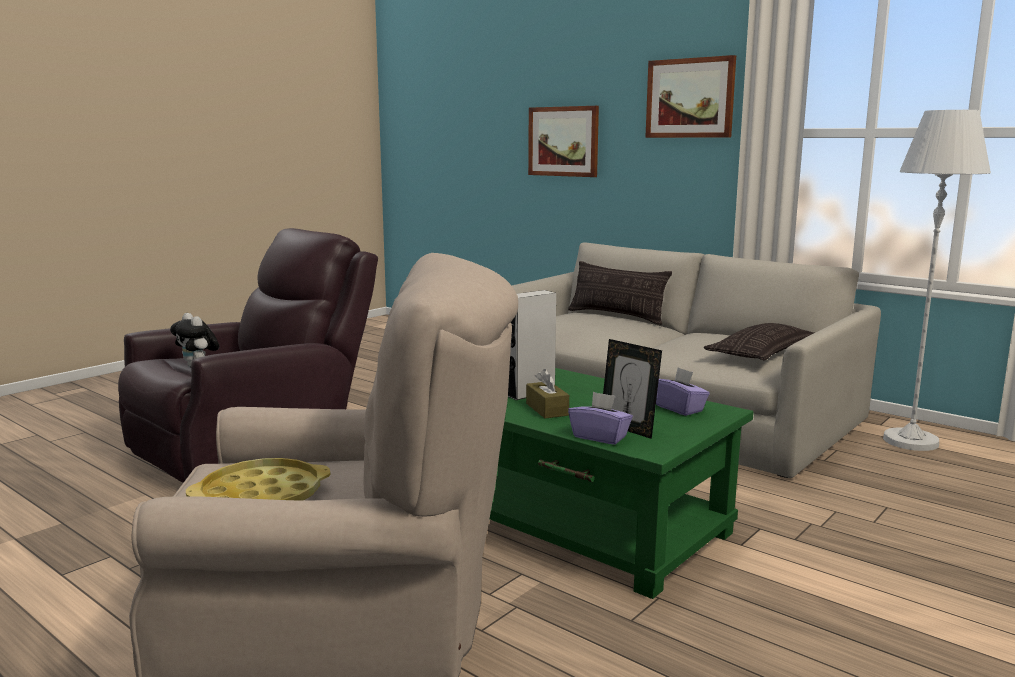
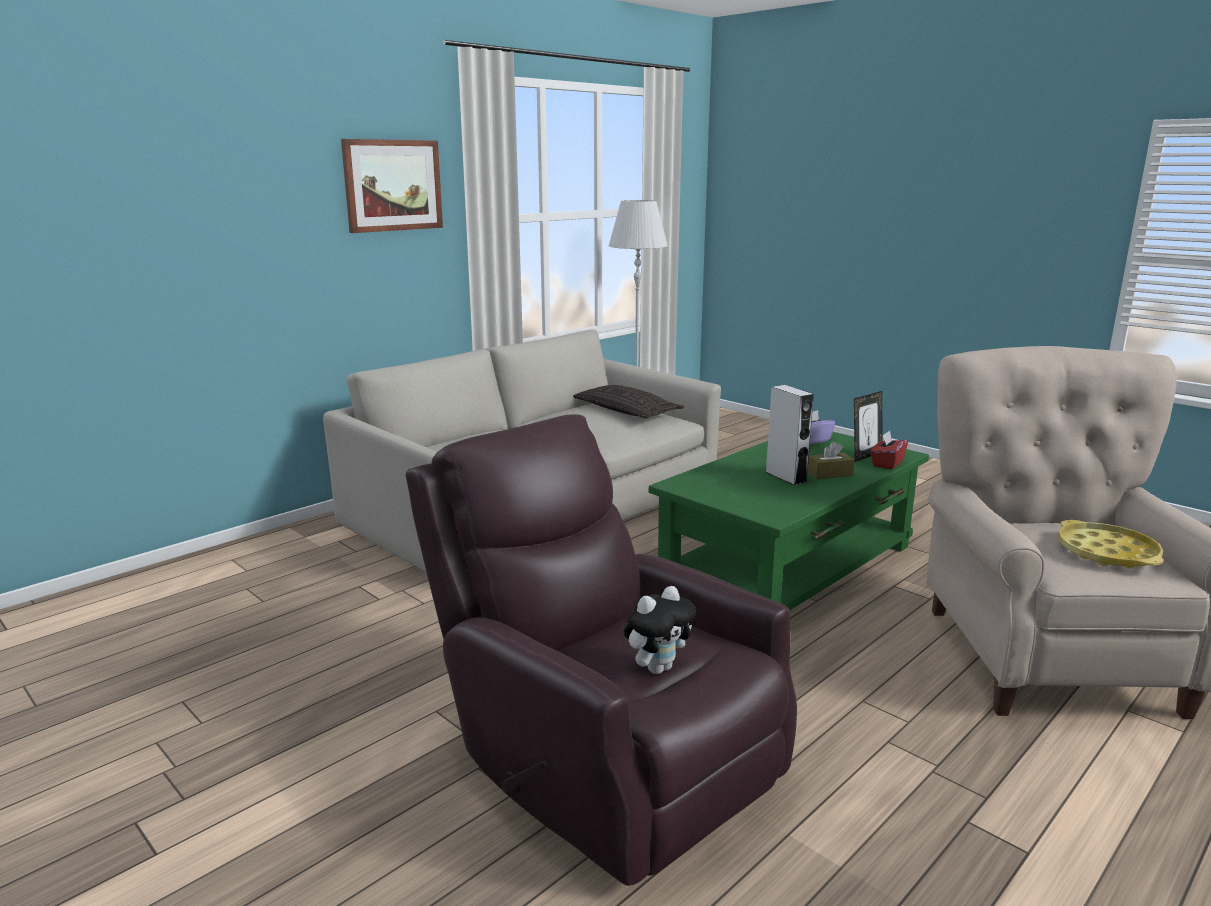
camera: 85 degrees left, 5 degrees up
picture [528,106,599,177] -> none
pillow [568,261,672,325] -> none
purple tissue box [568,392,633,445] -> red tissue box [870,431,908,470]

